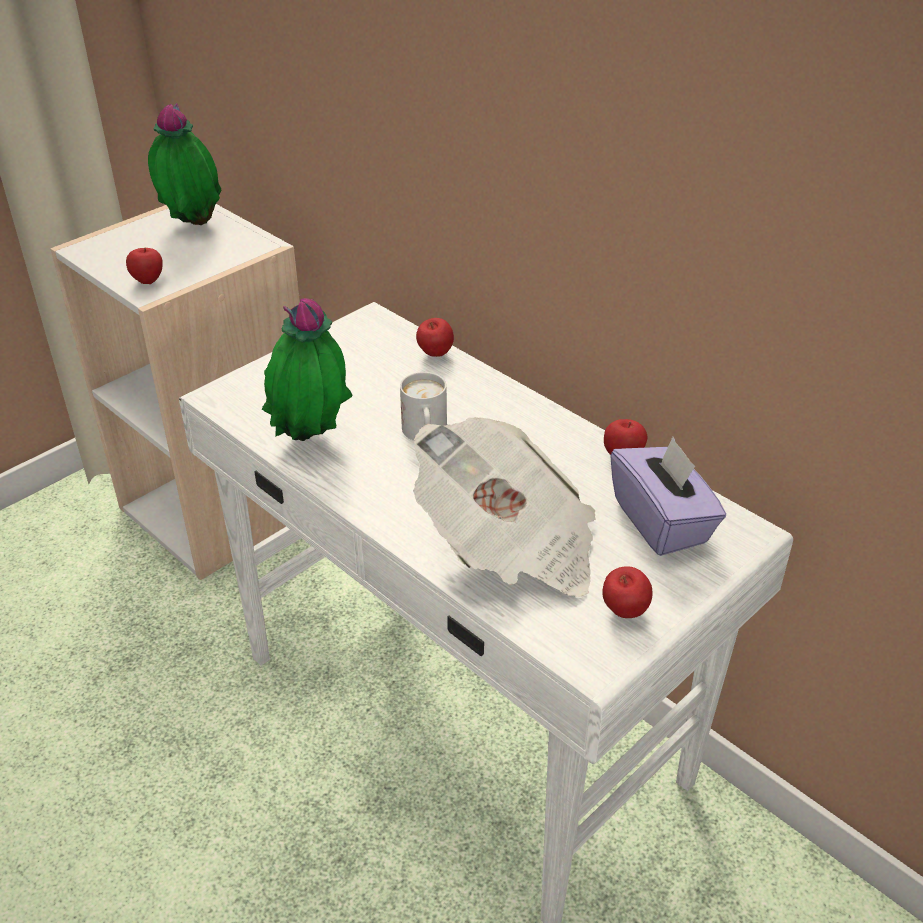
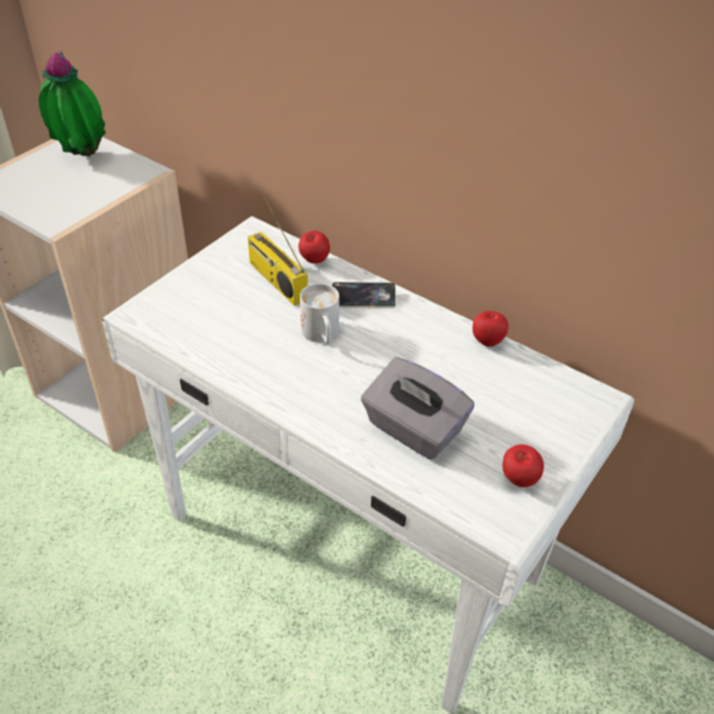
camera: 10 degrees left, 5 degrees up
apple [126,248,163,284] -> none
potted plant [262,298,352,441] -> none
newspaper [413,417,596,597] -> grey tissue box [361,357,474,460]
purple tissue box [610,437,726,556] -> none
none -> radio [248,195,308,306]
none -> phone [331,282,396,308]

